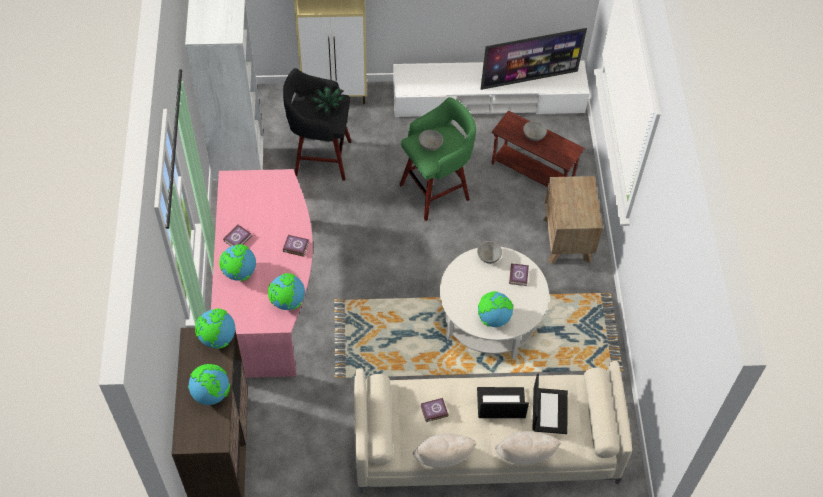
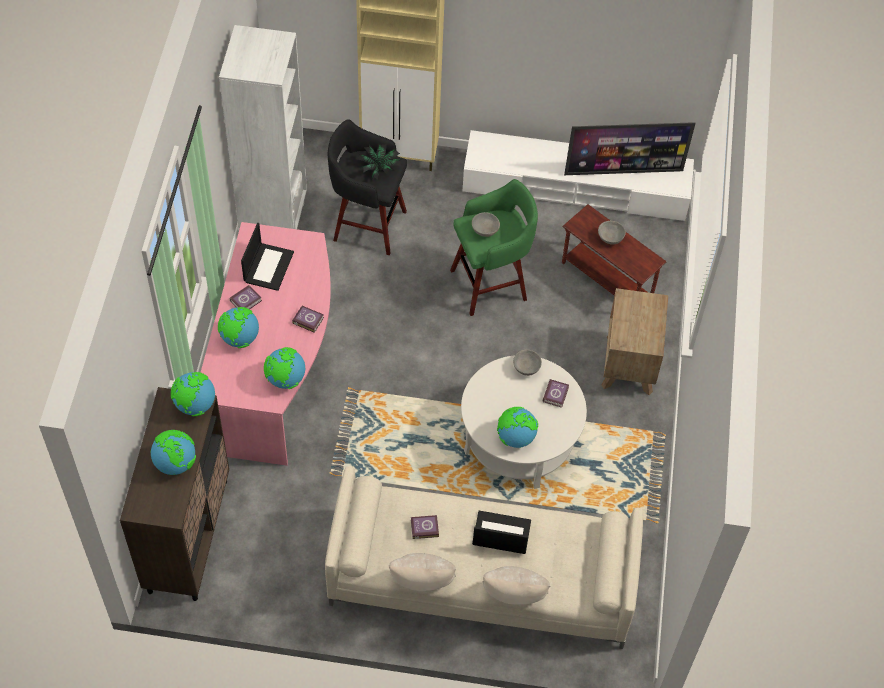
camera: 10 degrees right, 0 degrees up
laptop [532,374,568,434] -> laptop moved to [241,223,294,291]

